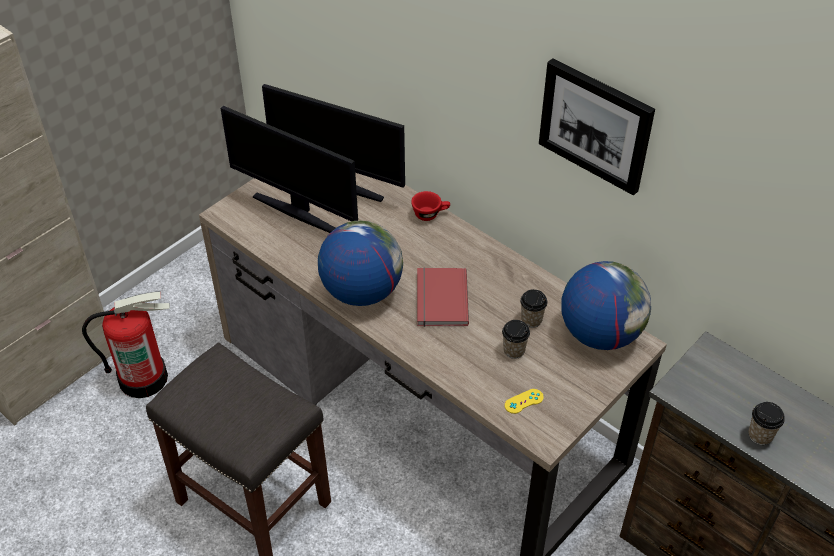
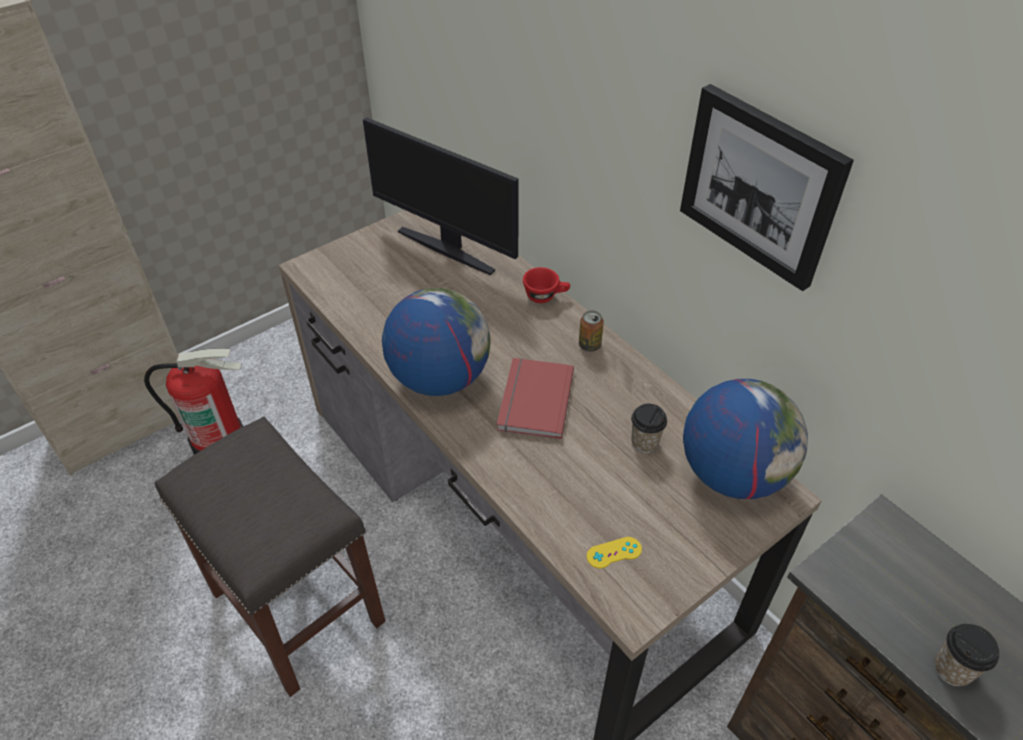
camera: 10 degrees right, 0 degrees up
monitor [221,106,358,233] -> none
cup [502,320,530,359] -> none
none -> can [579,310,604,352]

